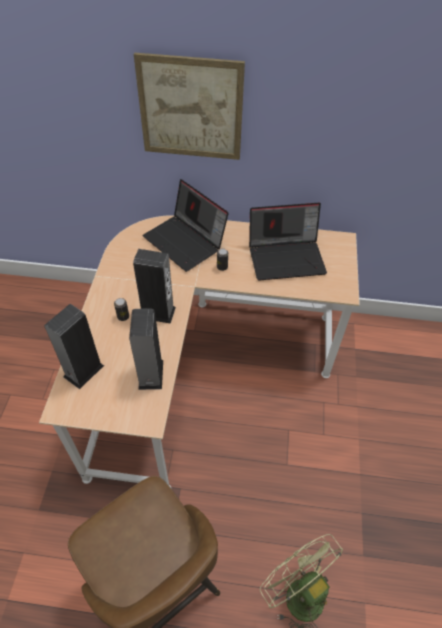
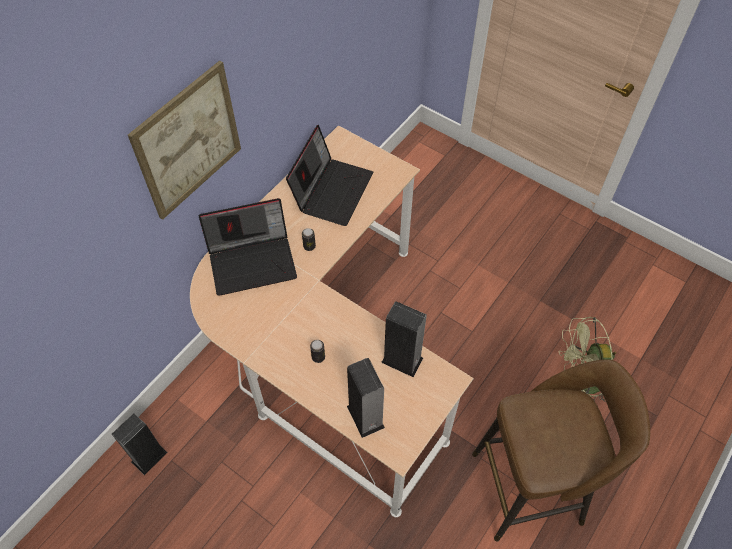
camera: 60 degrees left, 5 degrees up
speaker [133,249,176,324] -> speaker moved to [112,414,168,475]

